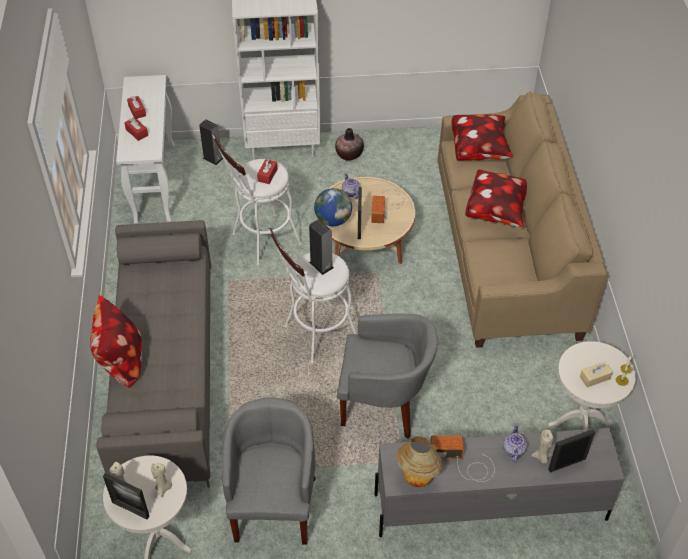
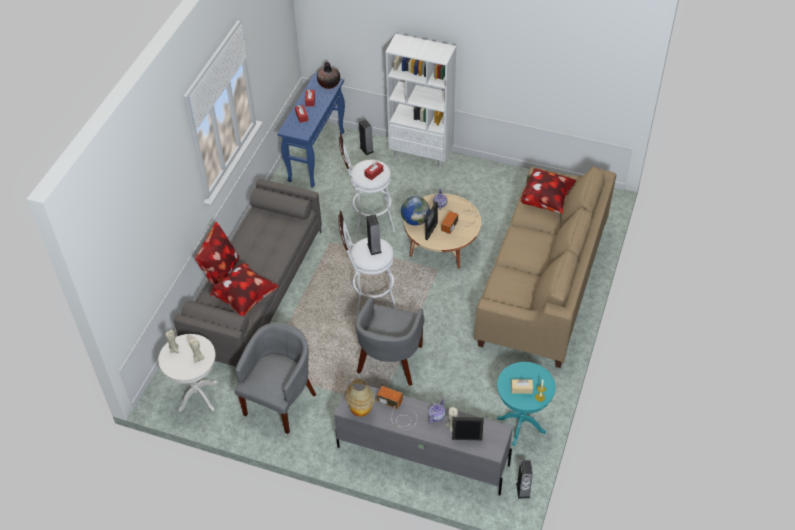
camera: 25 degrees right, 0 degrees up
picture frame [103,473,150,519] -> none
white console table [116,75,174,224] -> blue console table [277,73,345,188]
vase [335,128,364,161] -> vase moved to [317,62,340,89]
grey armchair [337,314,438,439] -> grey armchair turned 75 degrees clockwise [355,297,425,386]
pillow [465,170,527,227] -> pillow moved to [210,263,279,316]
white side table [548,341,636,430] -> turquoise side table [497,362,555,446]
none -> speaker [516,460,533,499]

